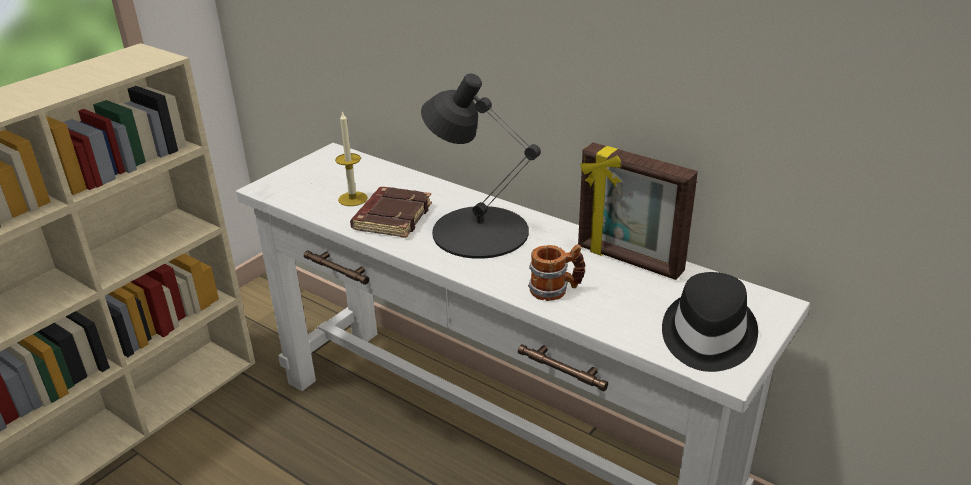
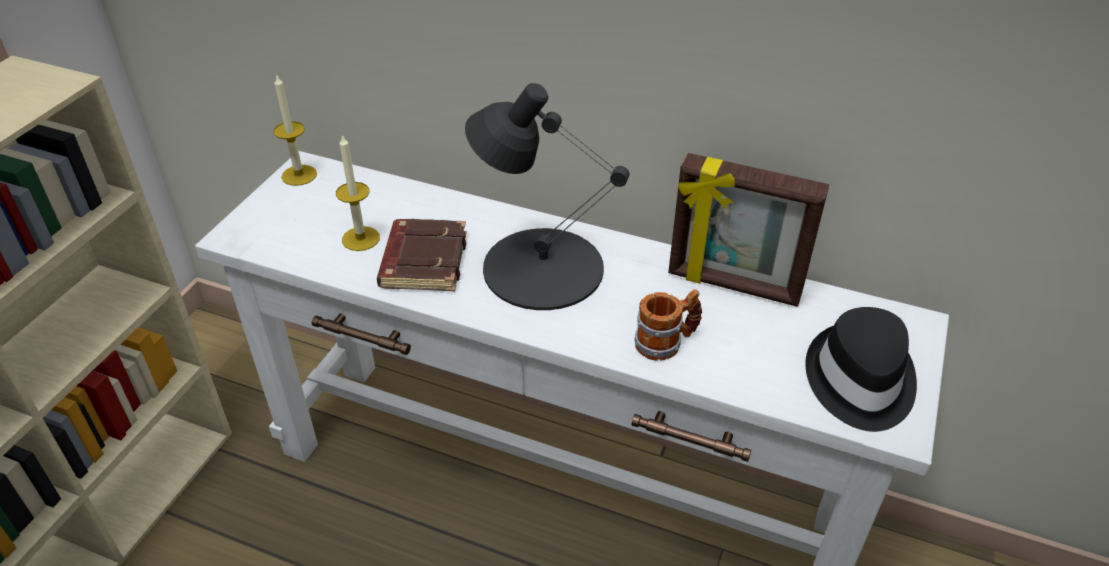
camera: 15 degrees left, 10 degrees up
none -> candle [273,76,317,186]

